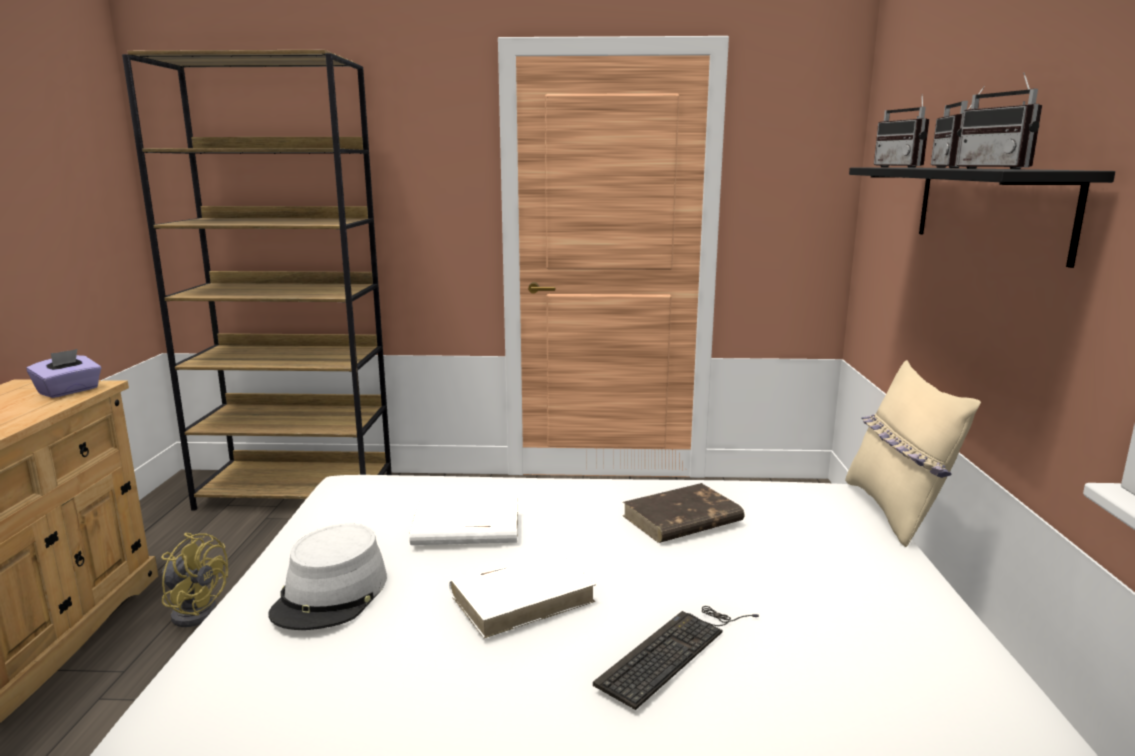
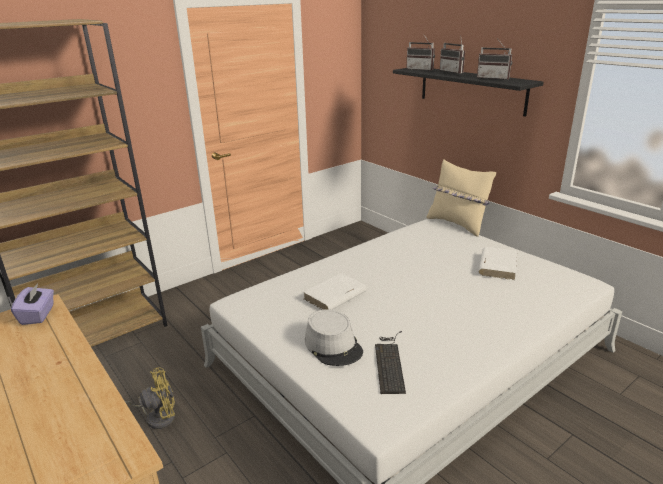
camera: 40 degrees left, 10 degrees up
white book [449,551,596,638] -> white book moved to [478,247,517,280]
keyboard [593,606,759,710] -> keyboard moved to [375,331,406,394]
brown book [623,483,744,543] -> none

